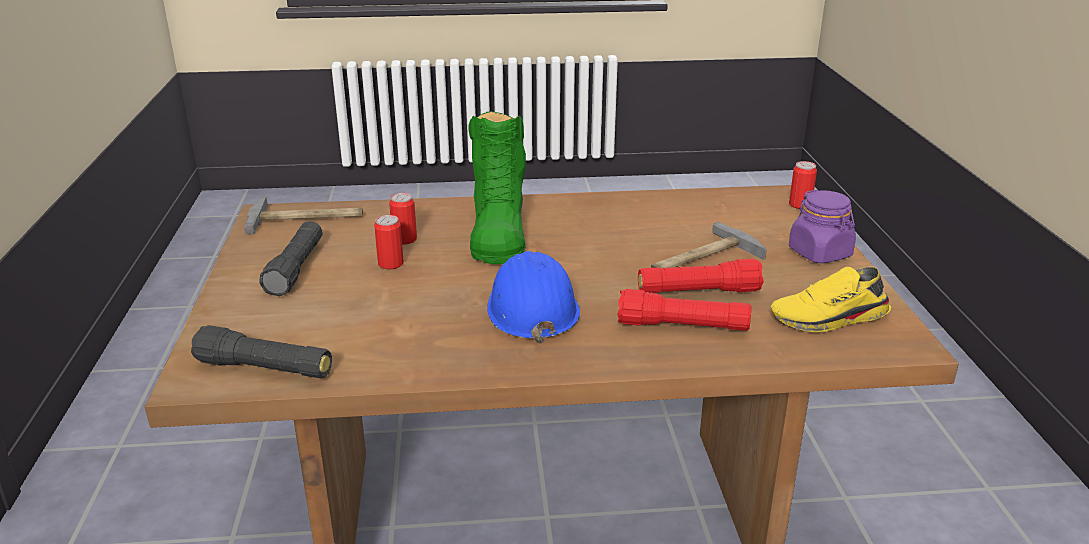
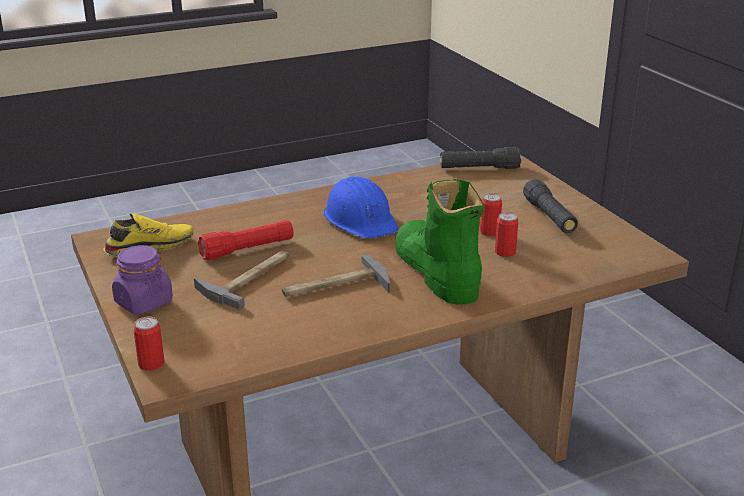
camera: 160 degrees right, 0 degrees up
hammer [244,196,363,235] -> hammer moved to [282,253,390,297]
red flashlight [617,289,751,331] -> none

